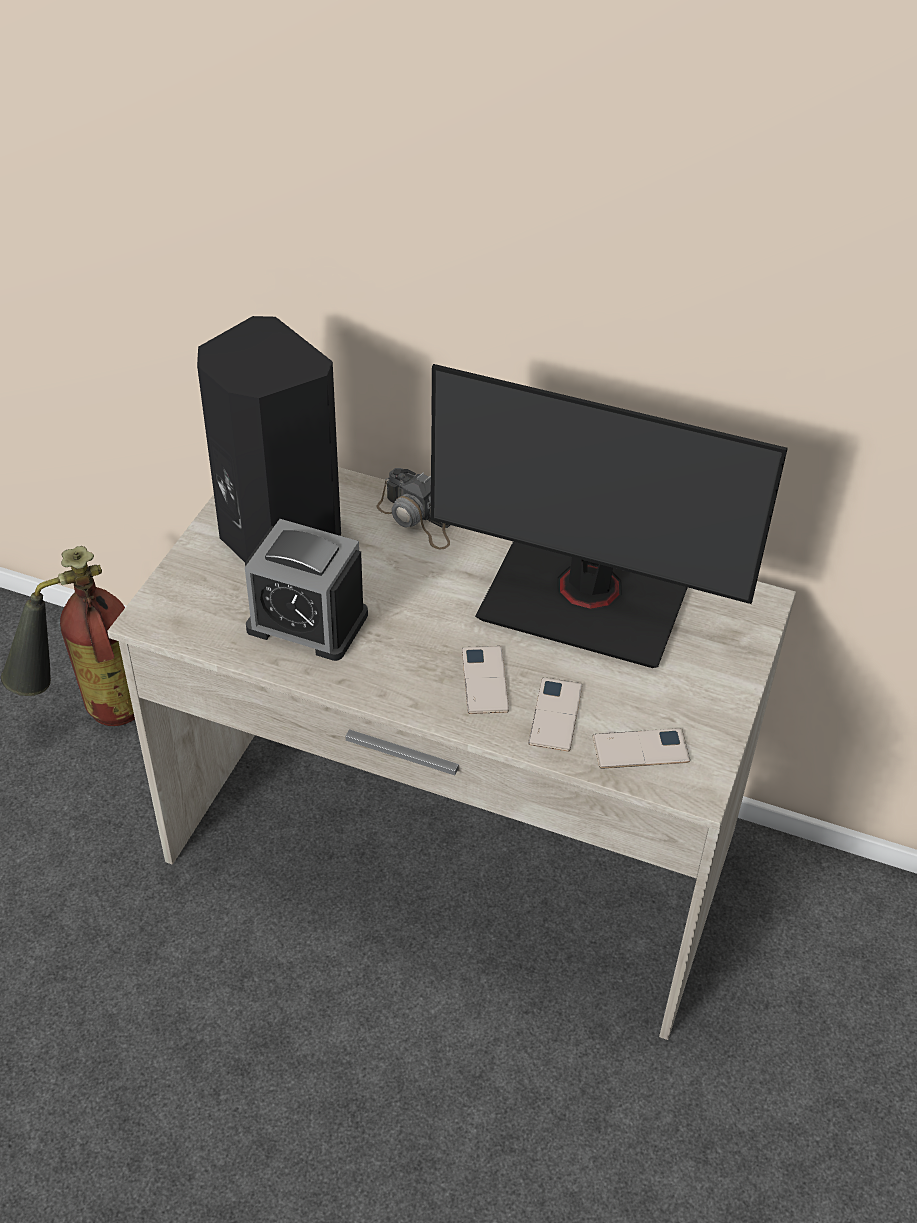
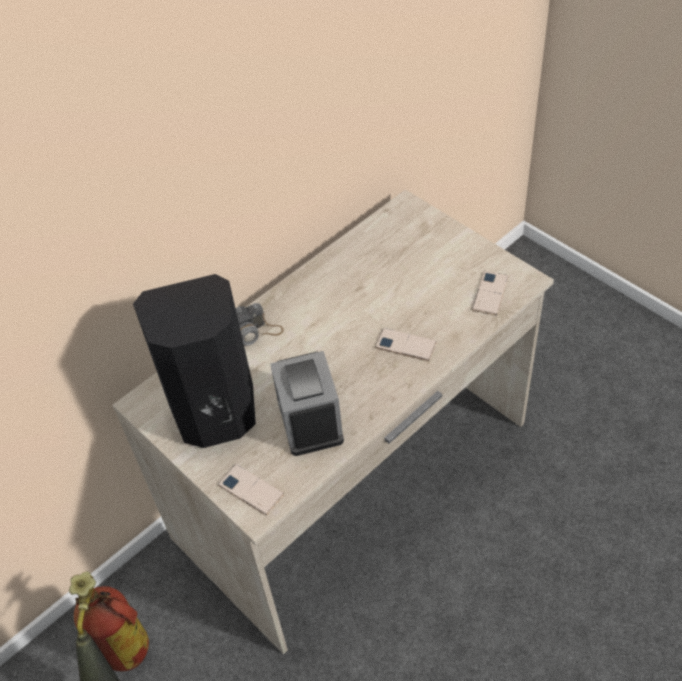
camera: 60 degrees left, 5 degrees up
alarm clock [245,519,368,661] -> alarm clock turned 120 degrees clockwise [270,351,344,456]
monitor [431,364,788,668] -> none
phone [528,677,582,752] -> phone moved to [218,464,284,515]

